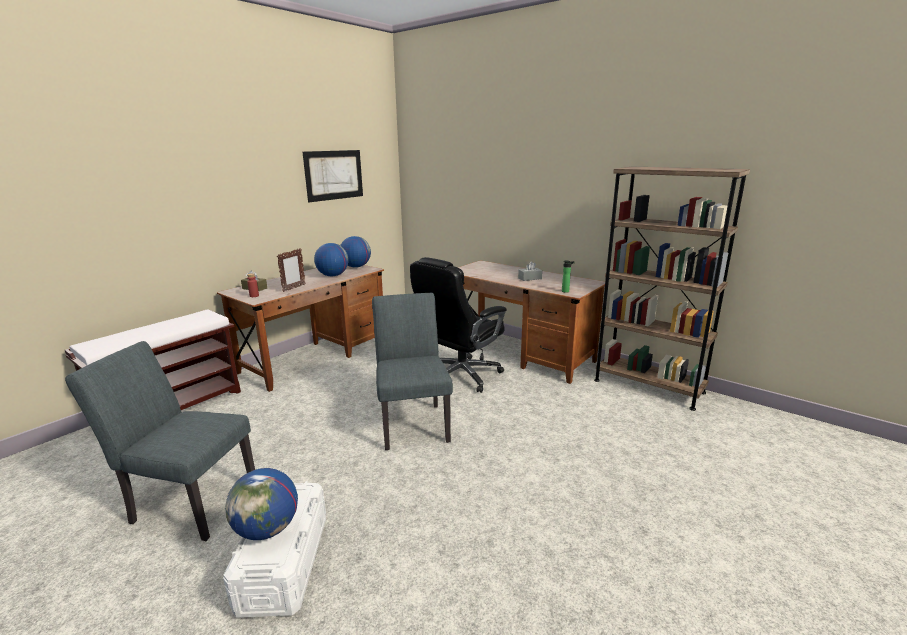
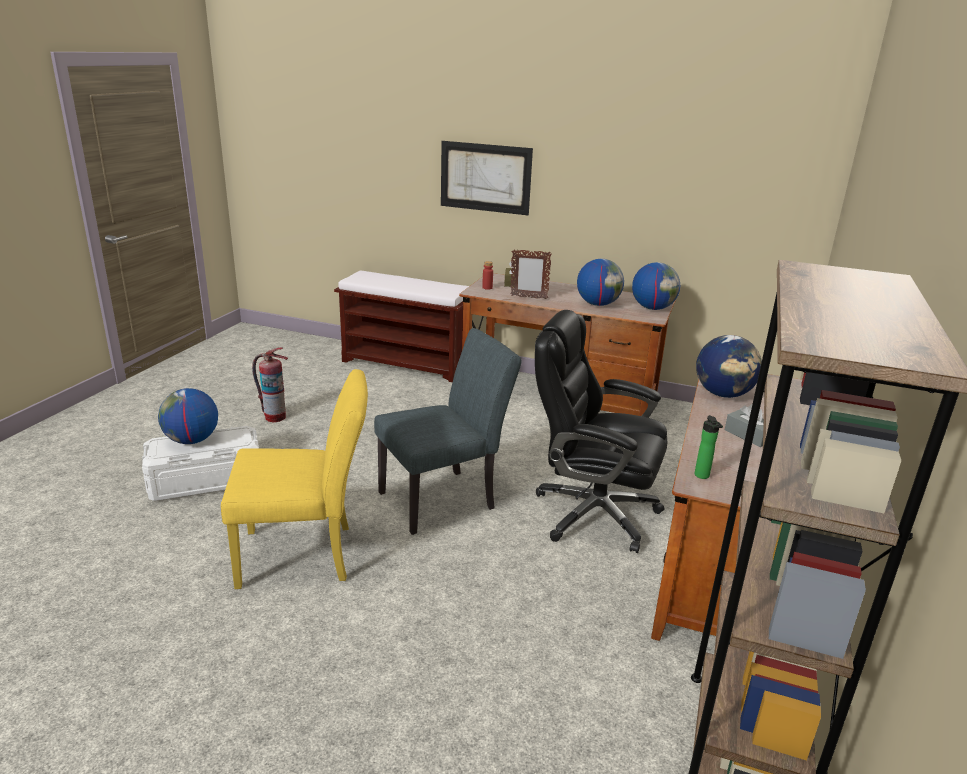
camera: 70 degrees right, 5 degrees up
grey chair [65,341,255,541] -> fire extinguisher [252,347,288,423]
picture [303,150,363,202] -> picture moved to [441,141,533,215]
none -> yellow chair [221,369,368,589]
none -> globe [696,335,762,398]

